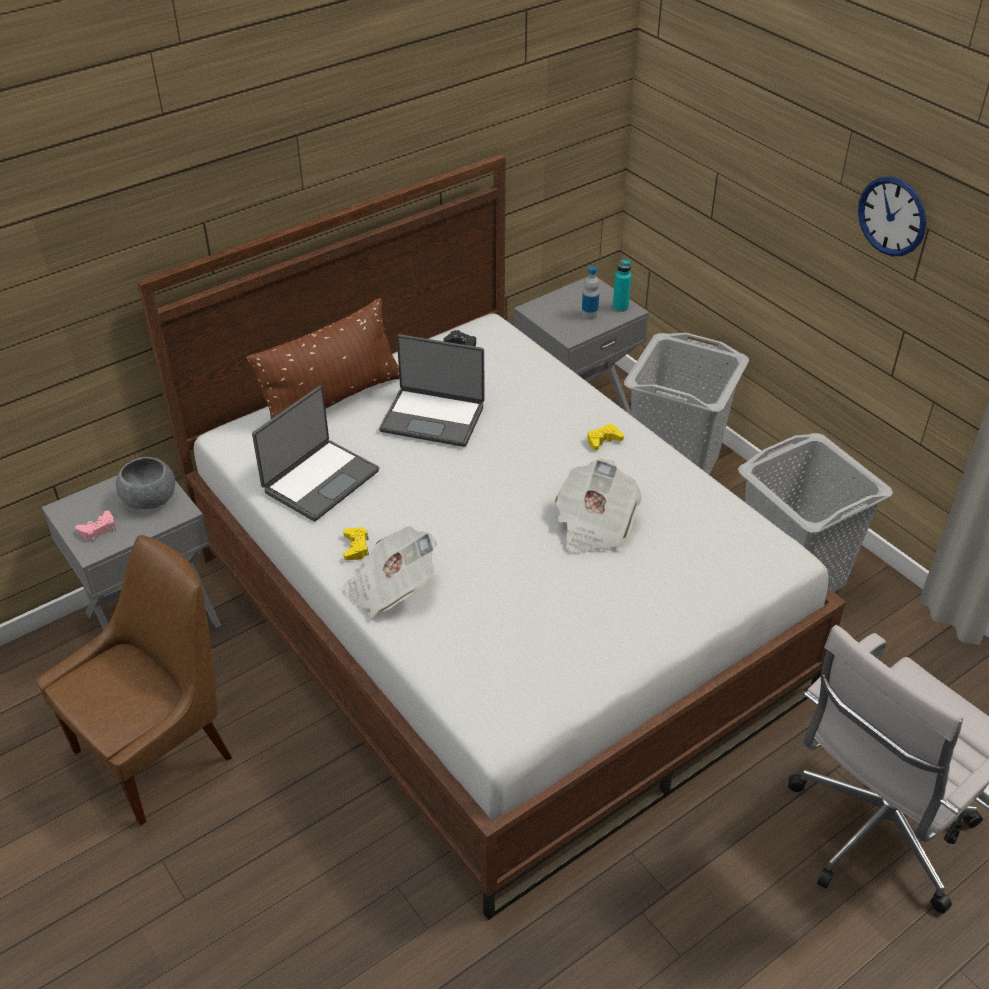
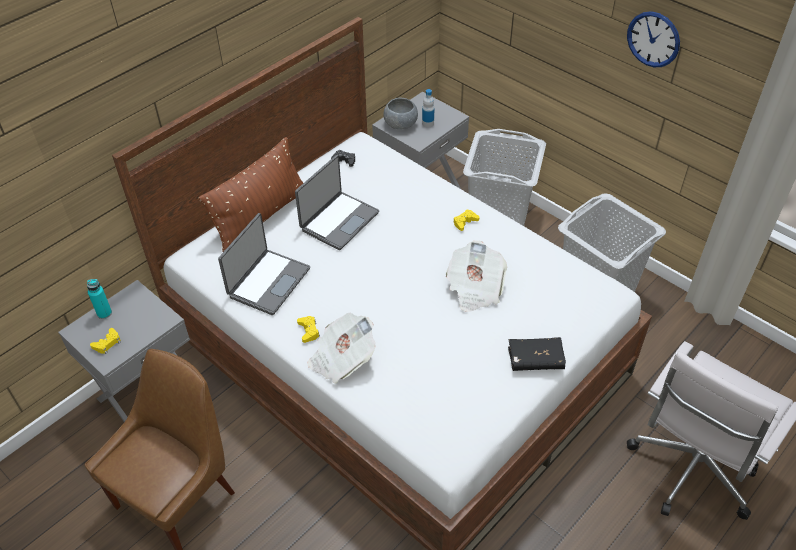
camera: 10 degrees left, 5 degrees up
pink game controller [75,510,116,542] -> yellow game controller [90,328,121,354]
grey bowl [116,457,175,509] -> grey bowl moved to [383,98,418,129]
laptop [379,334,485,447] -> laptop turned 60 degrees counterclockwise [295,155,379,250]
turquoise bottle [613,260,631,312] -> turquoise bottle moved to [87,279,112,319]
none -> black book [508,337,566,371]

